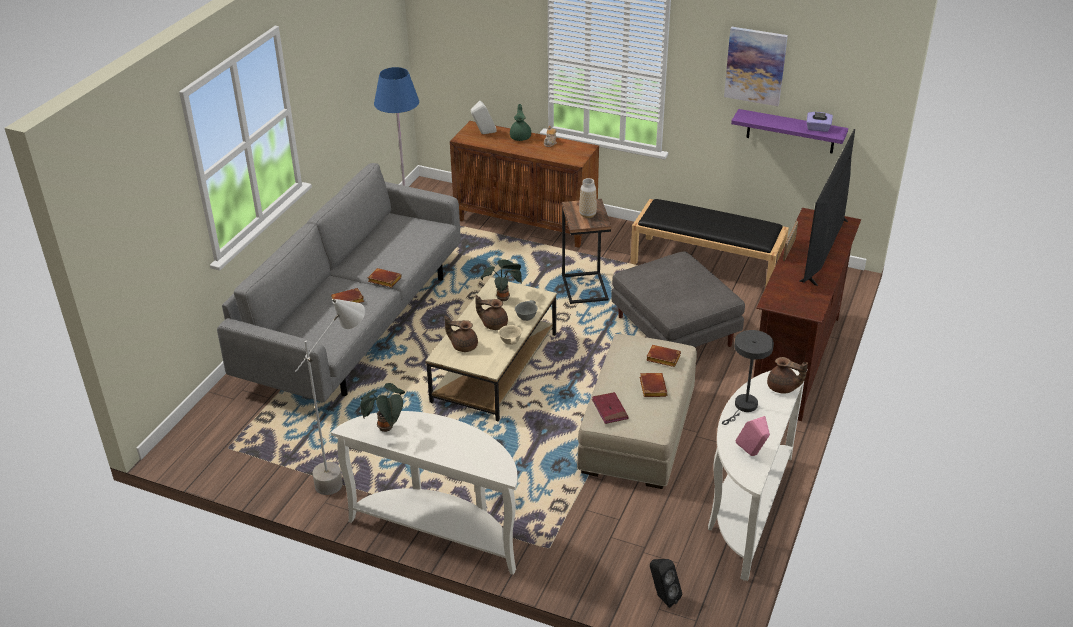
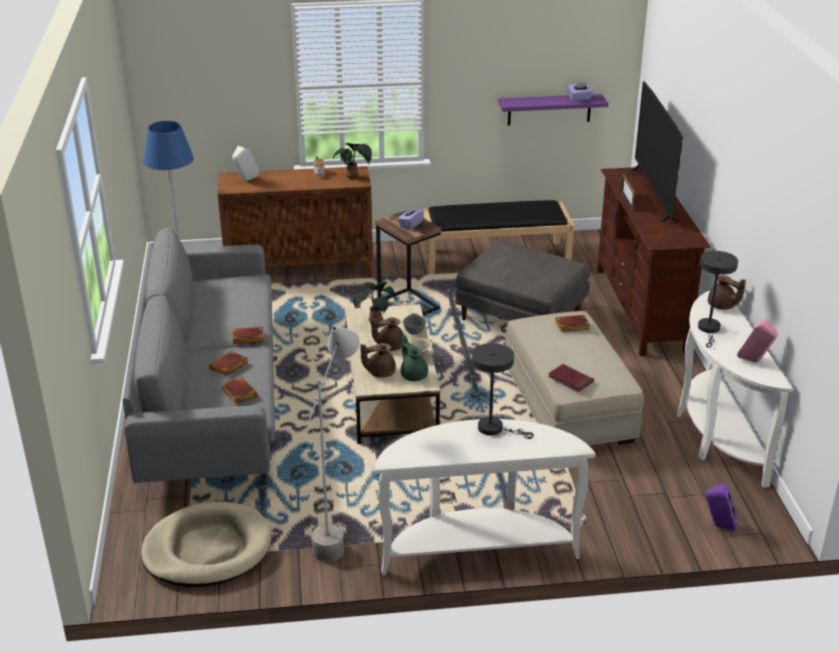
camera: 30 degrees left, 5 degrees down
potted plant [360,383,405,432] -> potted plant moved to [333,143,372,179]
green teapot [510,104,531,141] -> green teapot moved to [401,335,428,381]
vase [579,178,597,218] -> purple tissue box [398,205,424,230]
brown book [640,373,668,397] -> brown book moved to [221,377,258,404]
black speaker [650,559,682,608] -> purple speaker [706,483,738,531]
picture [724,27,788,106] -> none
brown teapot [767,357,808,394] -> brown teapot turned 45 degrees clockwise [708,275,746,310]
none -> beige dog bed [141,502,272,587]
none -> grey table lamp [472,343,534,439]

